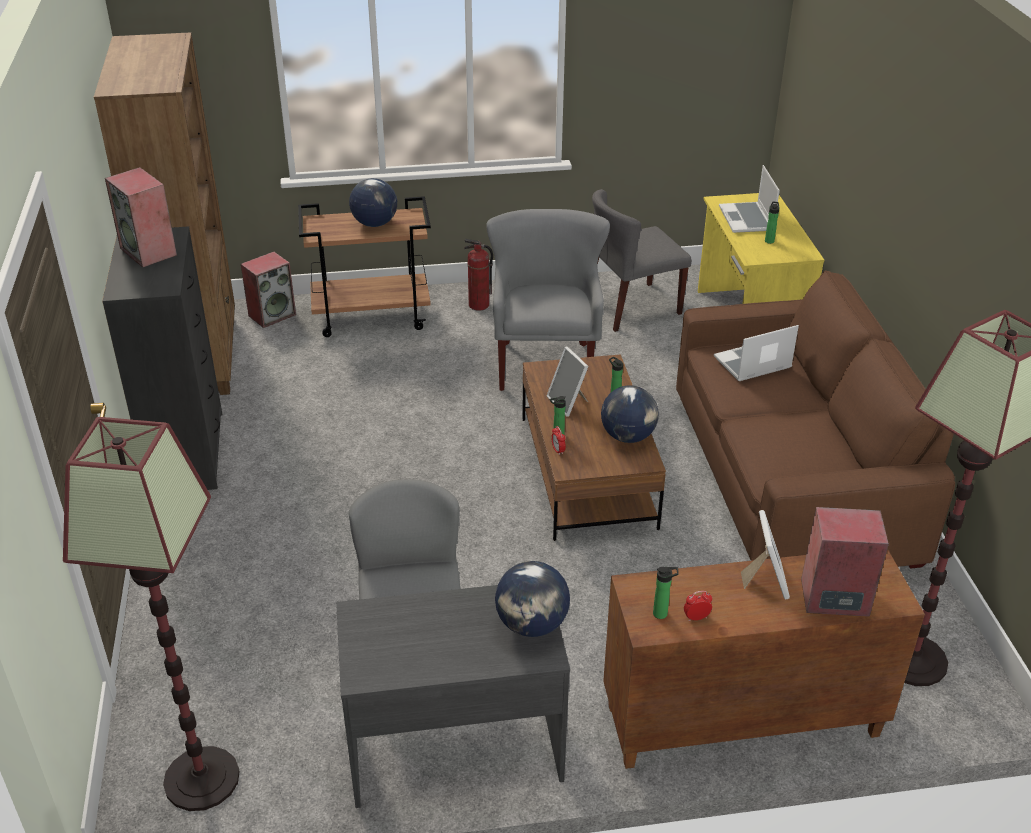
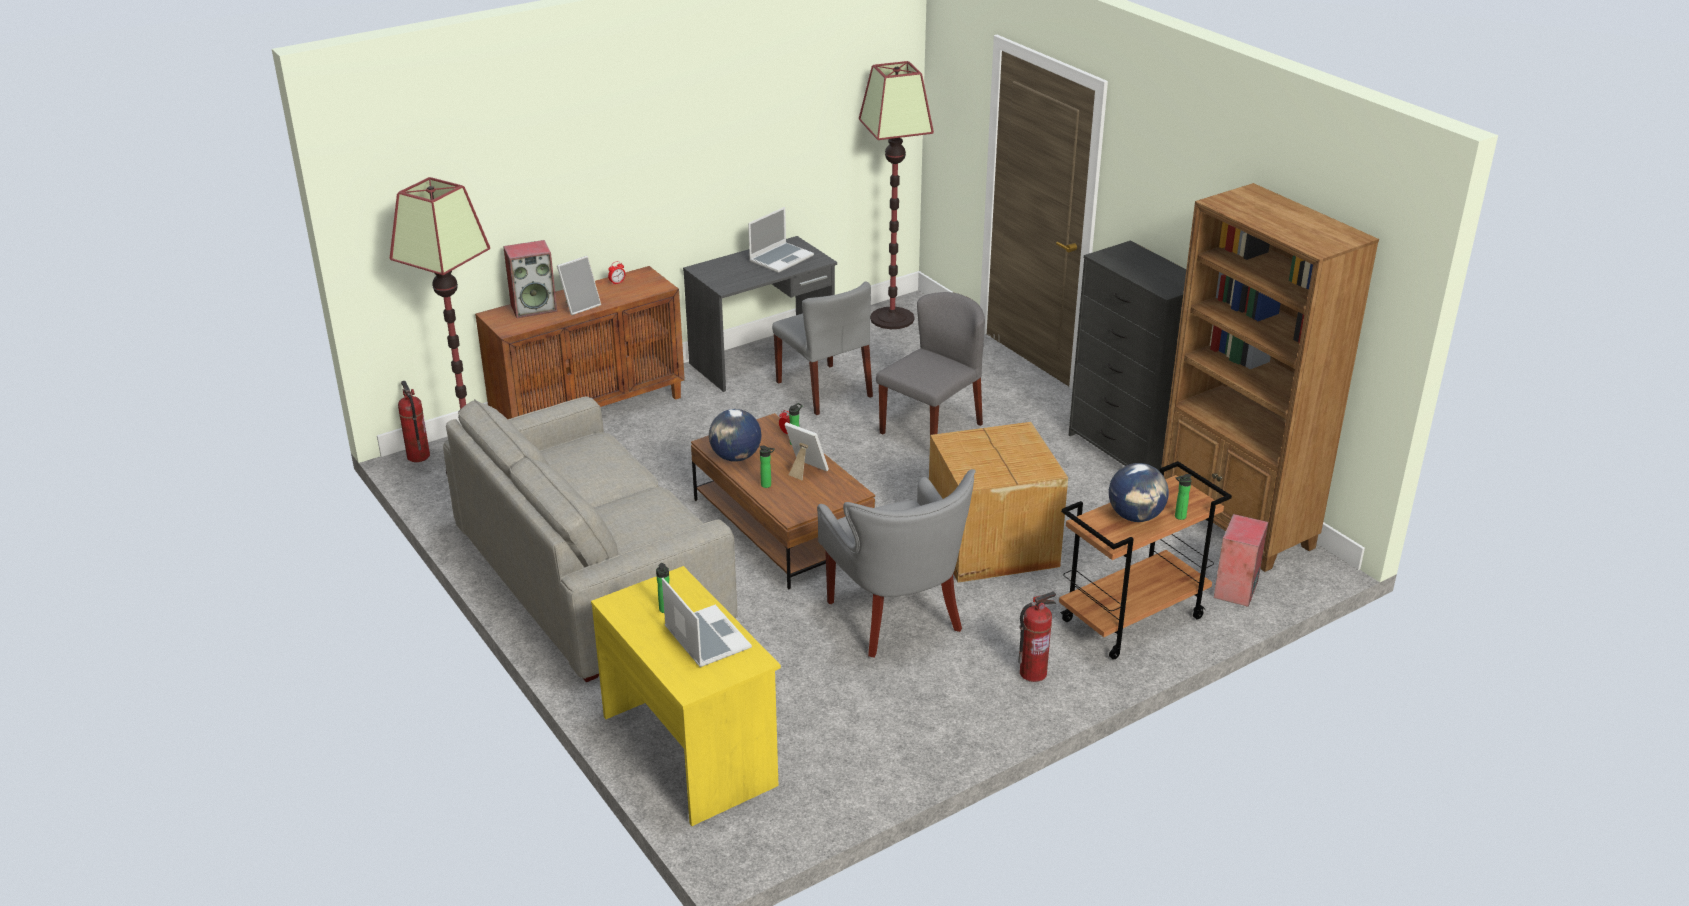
camera: 155 degrees right, 5 degrees down
speaker [105,167,177,267] -> none
globe [495,561,570,637] -> none
grey chair [592,189,692,332] -> grey chair moved to [876,292,985,435]
bottle [653,567,679,619] -> bottle moved to [1175,474,1191,520]
brown sofa [676,270,955,568] -> grey sofa [443,396,738,682]
laptop [714,325,799,381] -> laptop moved to [748,207,814,273]
picture frame [741,510,790,599] -> picture frame turned 105 degrees counterclockwise [557,256,601,315]
none -> fire extinguisher [398,381,430,462]
none -> cardboard box [929,422,1068,583]

